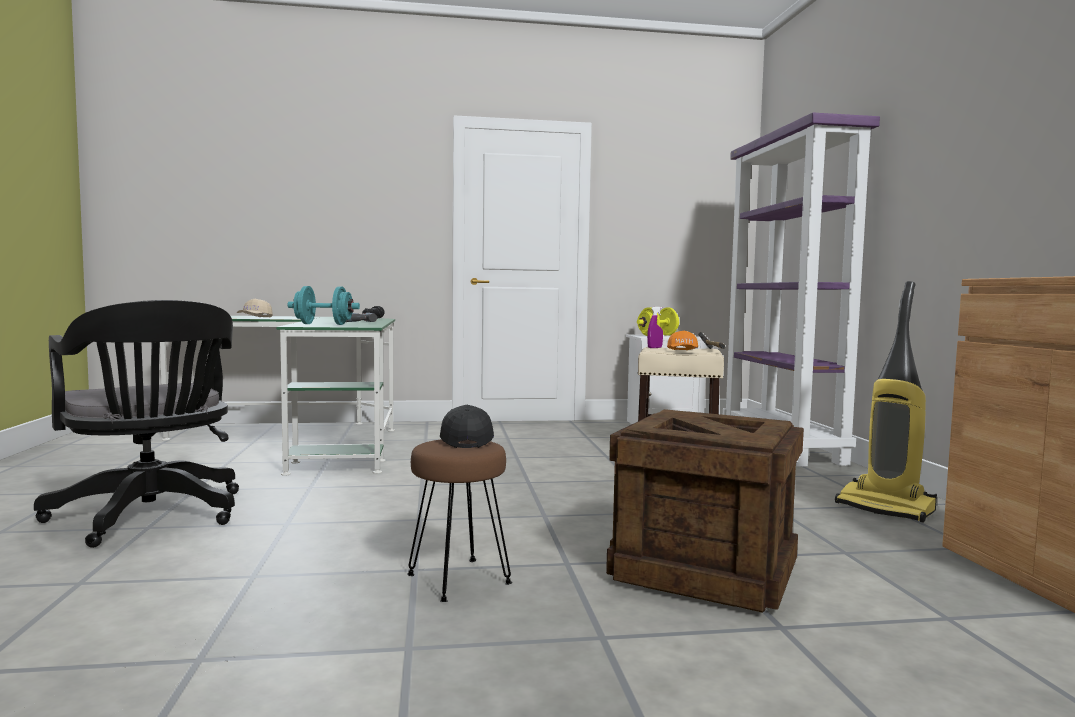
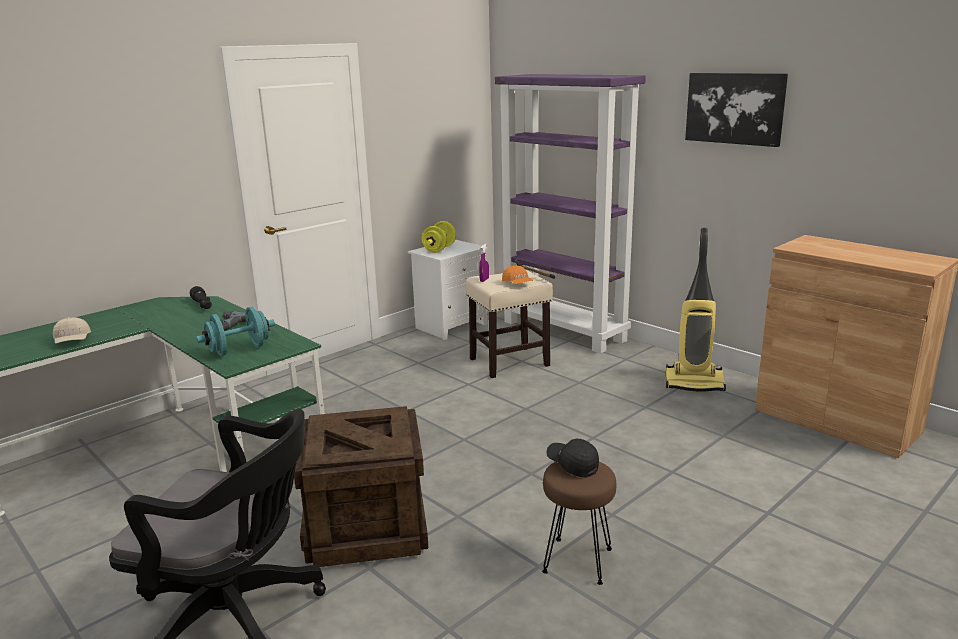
camera: 35 degrees left, 15 degrees up
crate [606,409,804,613] -> crate moved to [294,406,429,567]
none -> picture [685,73,788,147]

